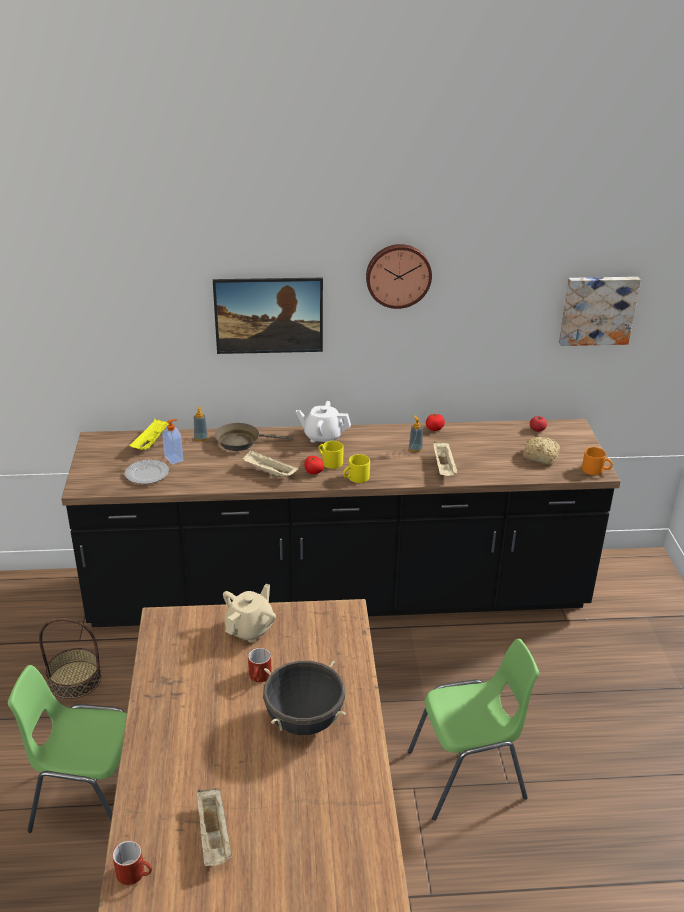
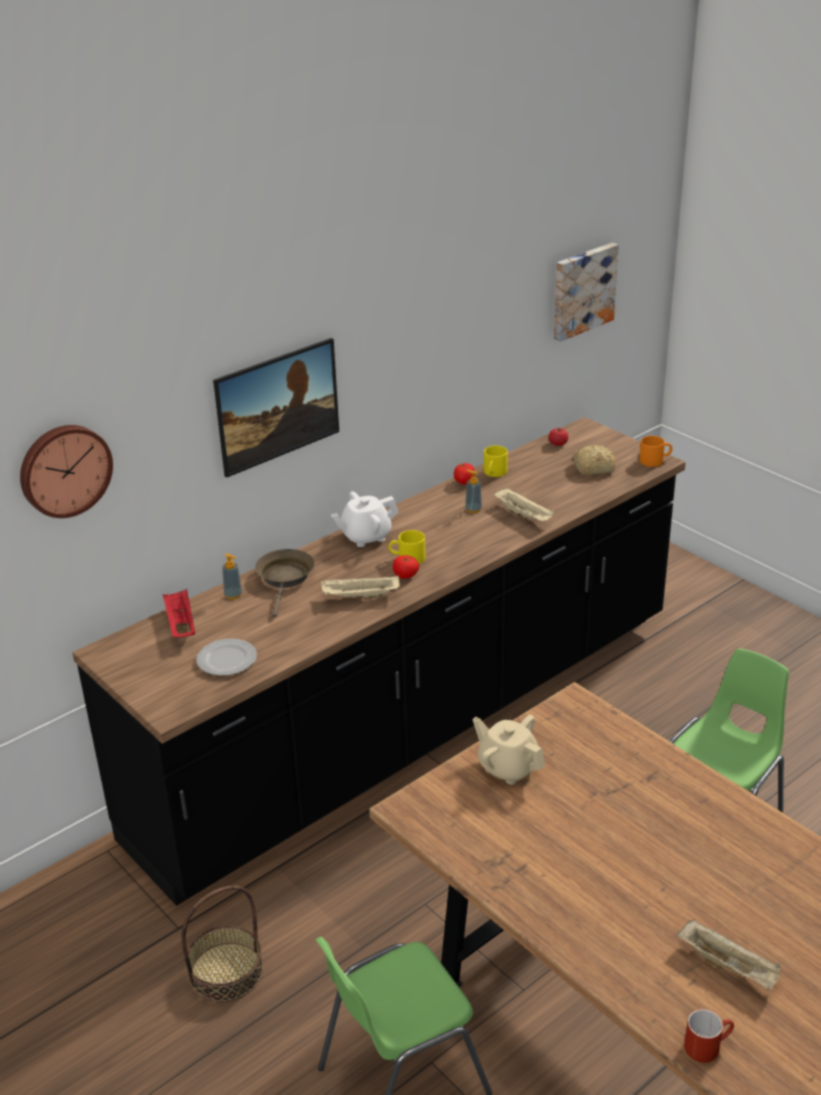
camera: 35 degrees left, 0 degrees up
yellow tray [129,419,169,450] -> red tray [163,588,195,638]
soap dispenser [162,419,183,465] -> none
brown frying pan [214,423,293,451] -> brown frying pan turned 135 degrees clockwise [255,549,314,618]
beige teapot [223,584,276,643] -> beige teapot turned 45 degrees counterclockwise [473,715,545,785]
red mug [248,648,272,682] -> none
black cooking pot [263,661,346,735] -> none
yellow mug [343,454,370,483] -> yellow mug moved to [484,445,508,477]
wall clock [366,244,432,309] -> wall clock moved to [20,425,113,518]

